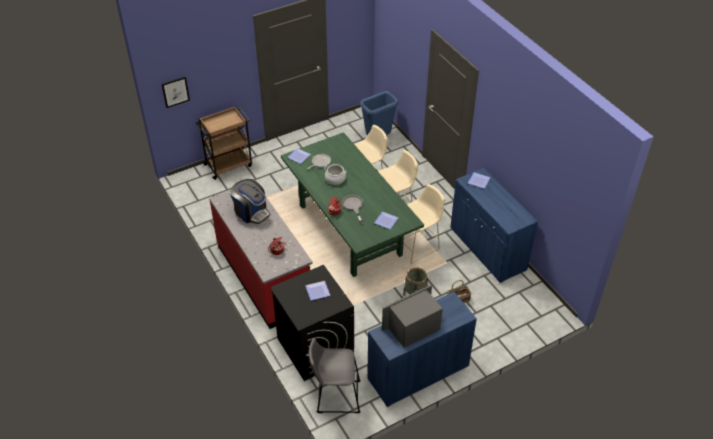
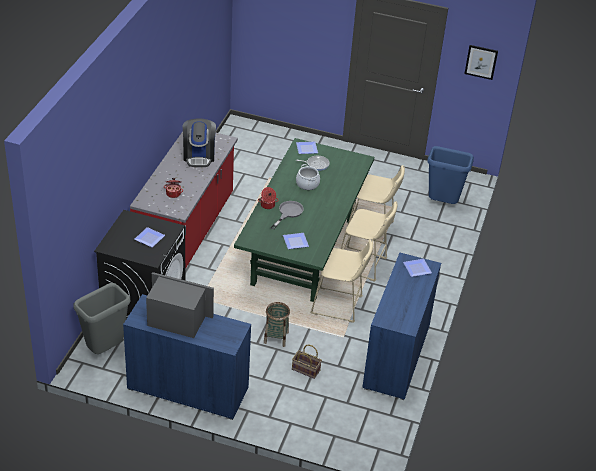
camera: 45 degrees right, 5 degrees down
picture [162,77,190,108] -> picture moved to [464,45,498,80]
brown cart [196,106,252,180] -> none
grey stool [309,338,361,413] -> grey trash can [73,283,130,354]

